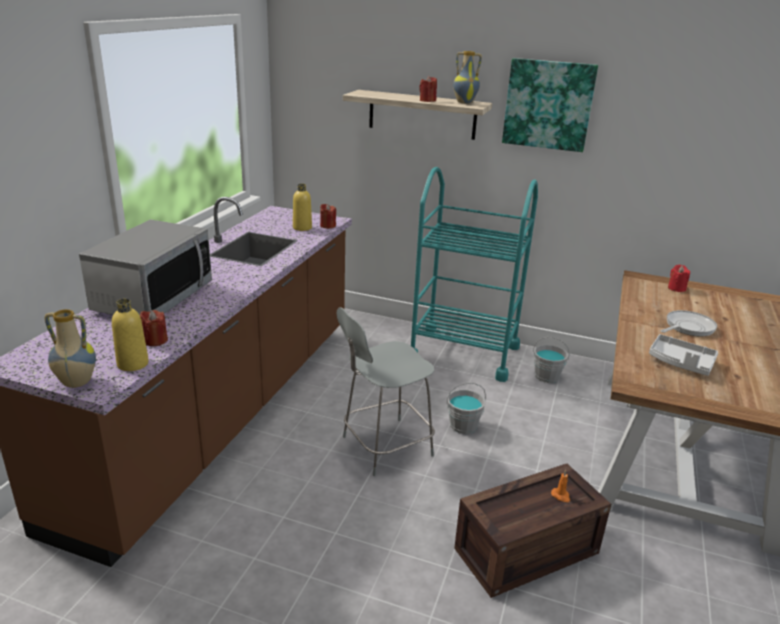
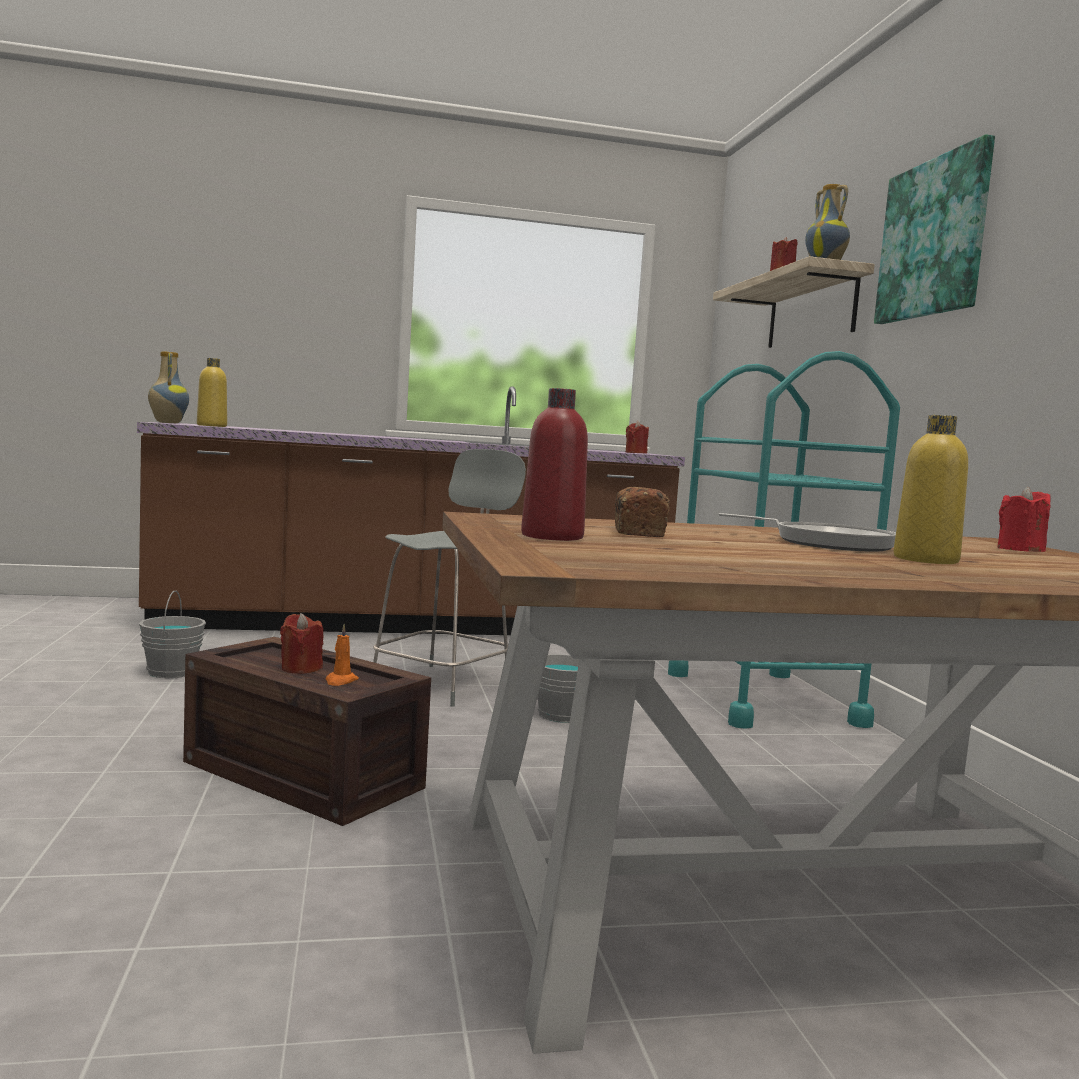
camera: 60 degrees right, 20 degrees down
microwave [79,220,212,315] -> none
red candle [140,310,168,346] -> red candle moved to [280,613,323,674]
yellow bottle [293,184,312,231] -> yellow bottle moved to [893,415,968,564]
grey chair [336,307,435,476] -> grey chair turned 90 degrees clockwise [373,449,526,707]
grey bucket [533,337,570,383] -> grey bucket moved to [139,591,206,678]
grey tray [649,334,718,376] -> bread [615,487,670,537]
none -> red bottle [521,388,588,541]

